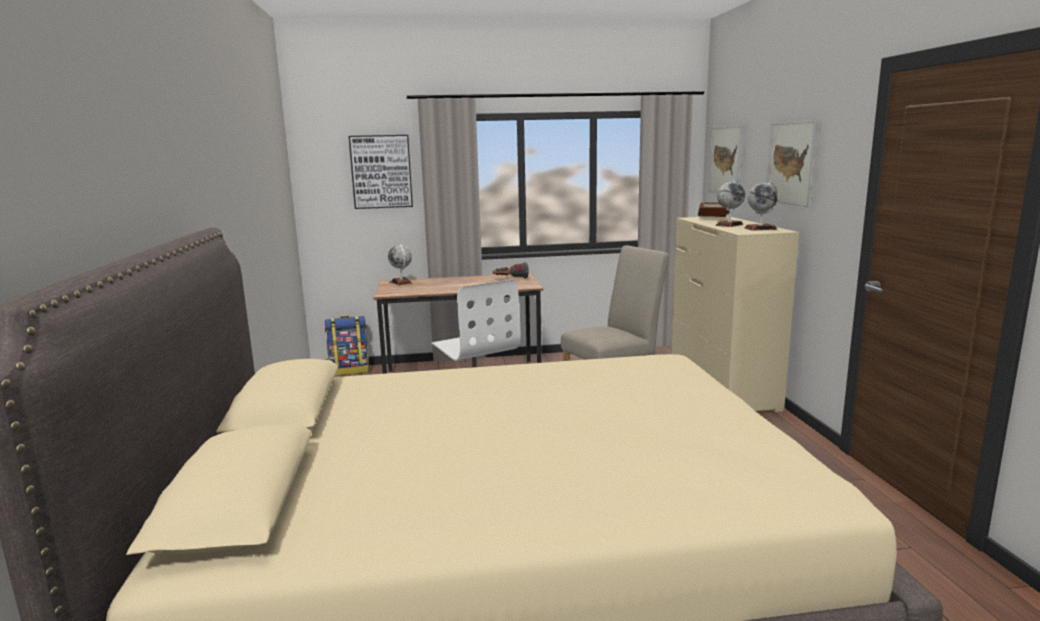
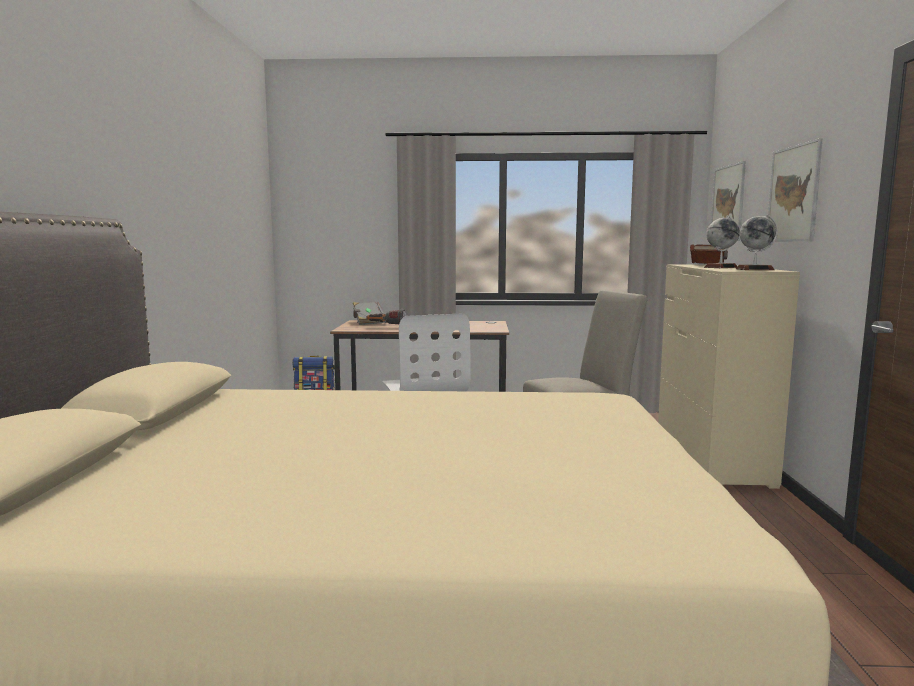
camera: 10 degrees right, 5 degrees down
picture [349,135,413,209] -> none
globe [388,244,412,285] -> grey book [353,302,386,325]
flashlight [493,262,529,279] -> flashlight moved to [366,309,406,324]

